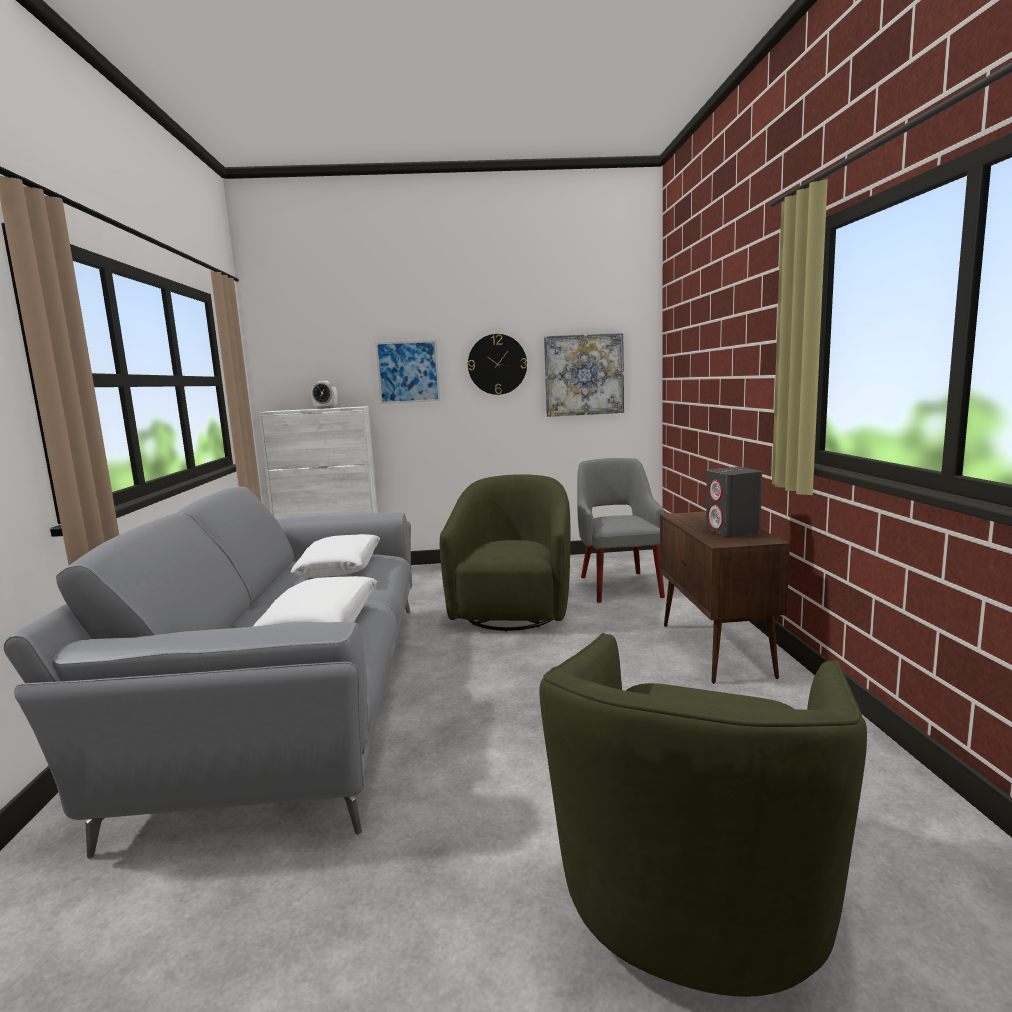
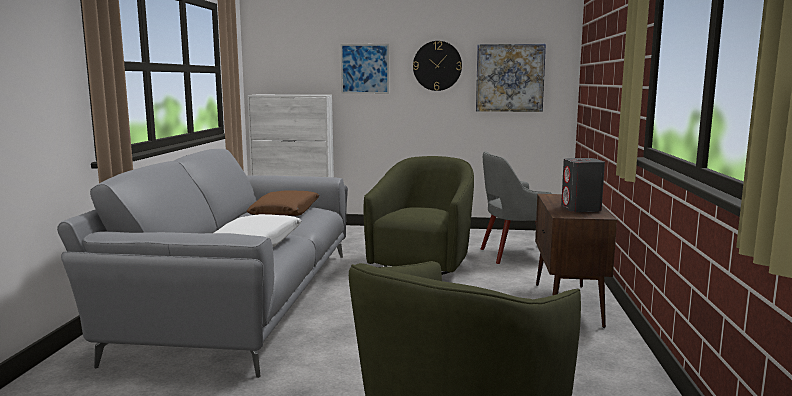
camera: 10 degrees right, 0 degrees up
white pillow [290,534,380,577] -> brown pillow [247,190,319,216]
alarm clock [311,381,338,409] -> none
grey armchair [577,458,665,603] -> grey armchair turned 105 degrees counterclockwise [481,151,552,264]

